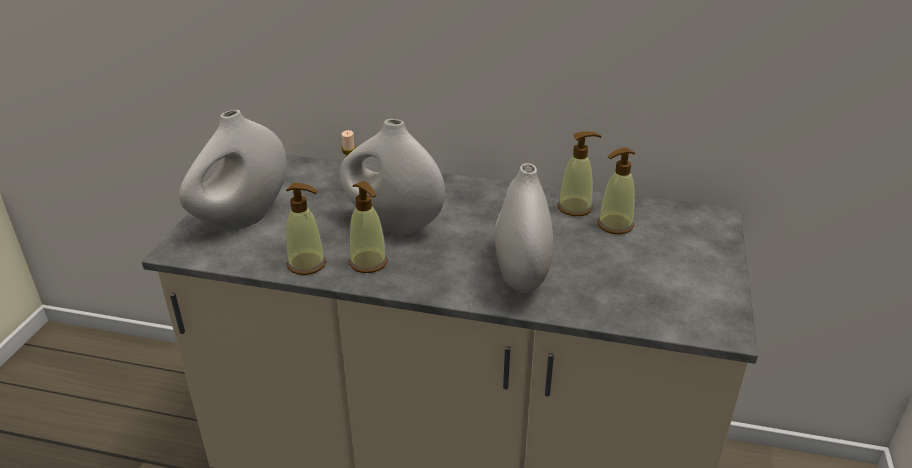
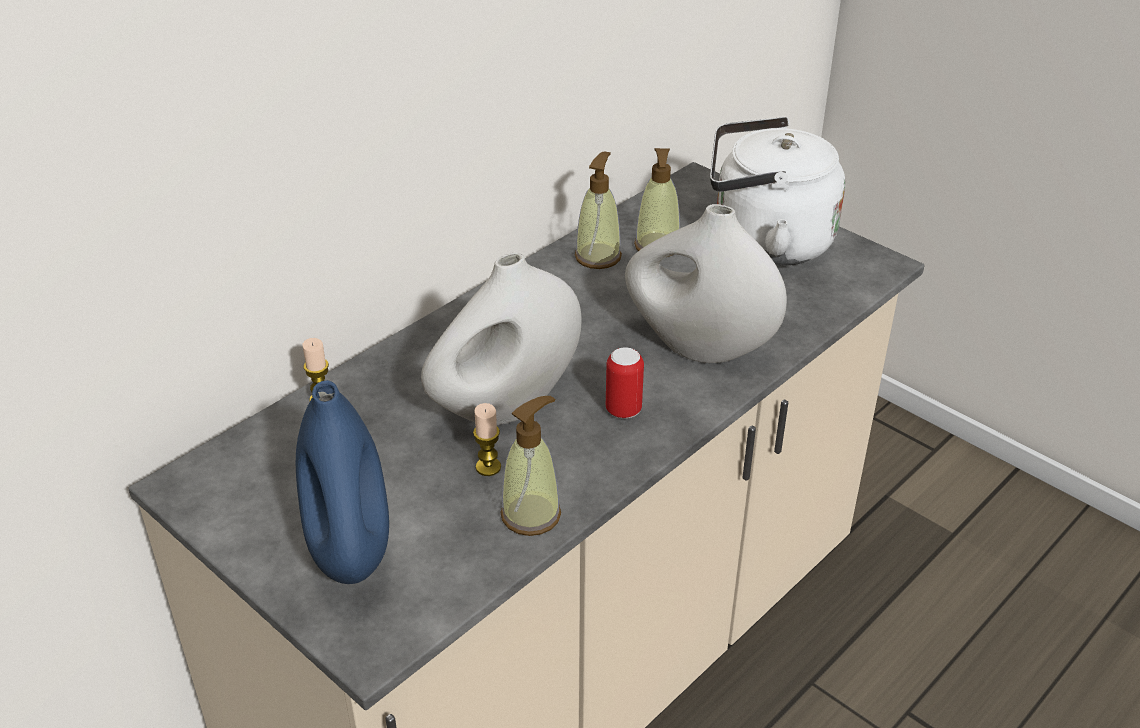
camera: 60 degrees left, 5 degrees up
white vase [179,110,287,231] -> blue vase [296,380,389,584]
soap dispenser [349,181,388,273] -> none
none -> candle [473,403,501,476]
none -> can [606,347,644,419]
none -> white kettle [710,117,845,266]

